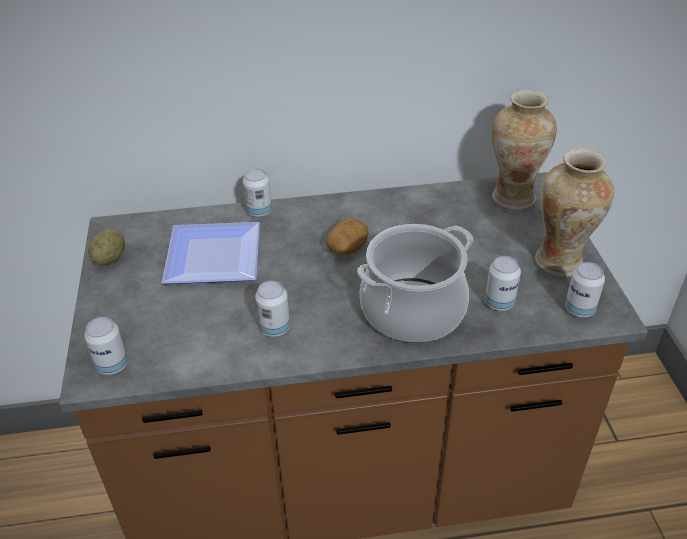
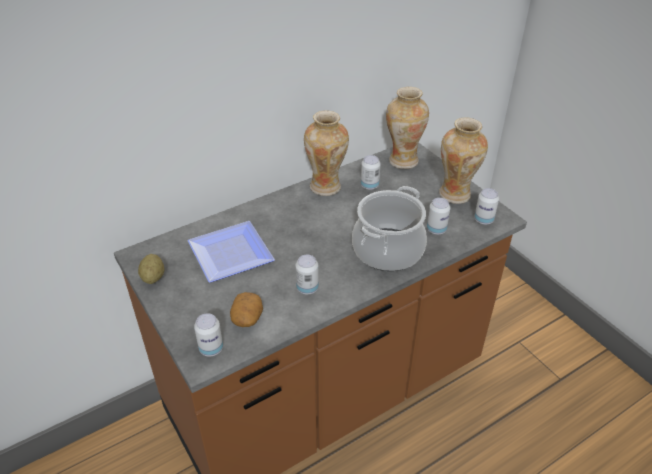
camera: 25 degrees left, 0 degrees up
can [243,168,272,217] -> can moved to [361,155,381,190]
potato [326,218,369,255] -> potato moved to [230,292,263,327]
none -> vase [304,110,349,196]

